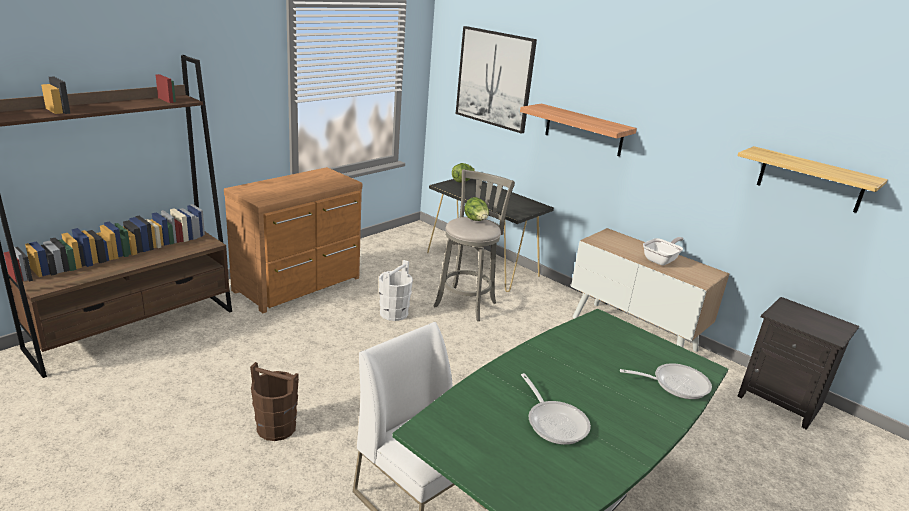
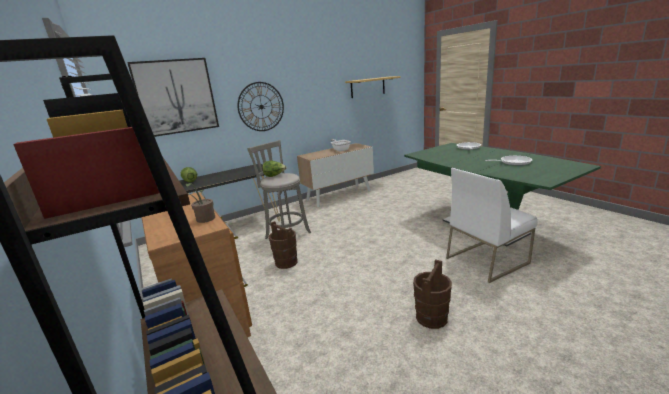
camera: 70 degrees left, 5 degrees down
white bucket [379,260,413,321] -> brown bucket [269,221,297,269]
shelf [520,103,637,156] -> wall clock [238,82,284,131]
black nightstand [738,297,859,430] -> none
none -> potted plant [186,183,215,223]

